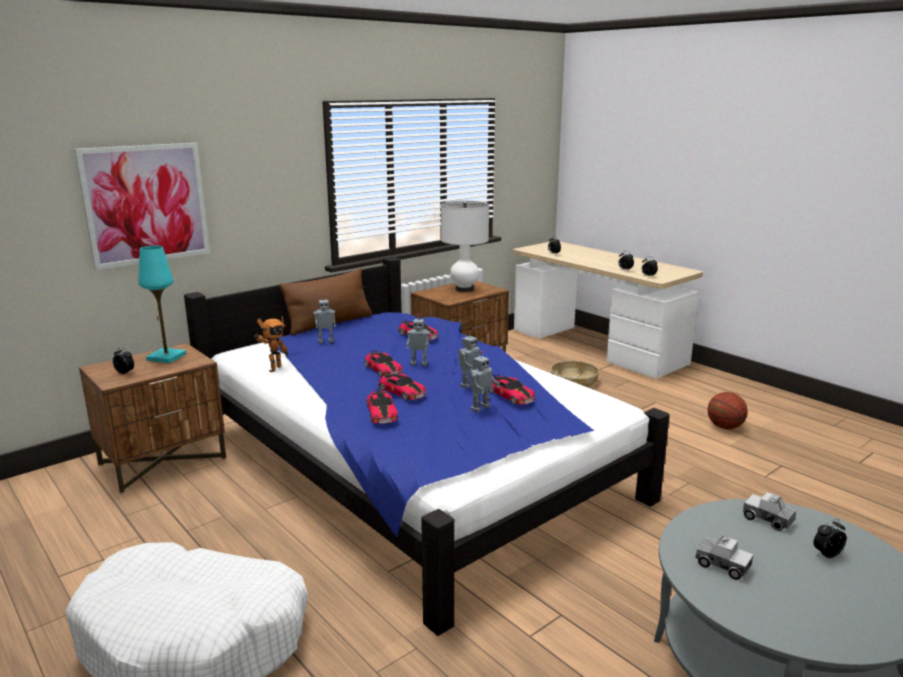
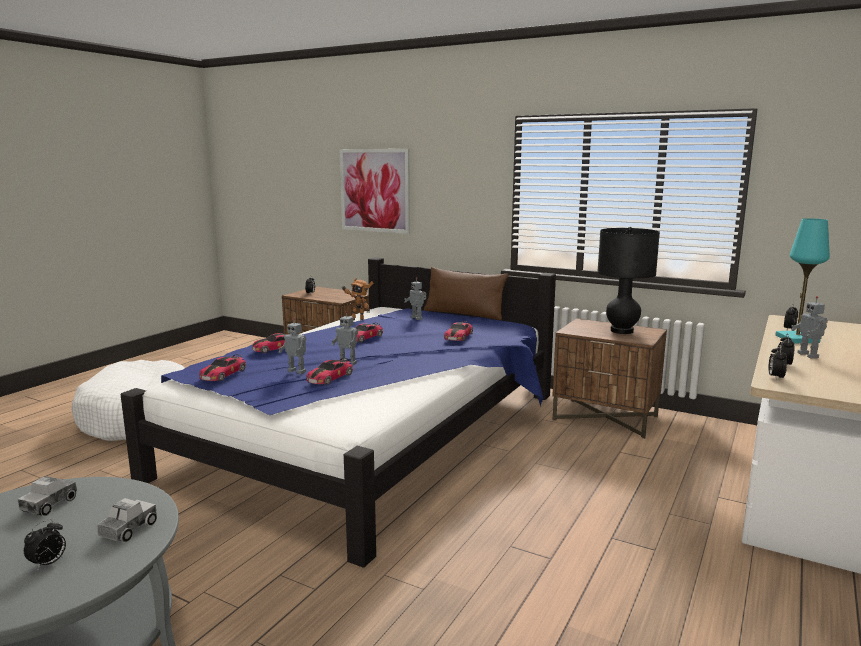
camera: 70 degrees right, 5 degrees down
turquoise table lamp [138,246,186,363] -> turquoise table lamp moved to [775,218,830,343]
toy car [378,372,426,401] -> toy car moved to [199,354,246,381]
toy robot [406,314,430,366] -> toy robot moved to [791,296,828,359]
white table lamp [441,200,489,292] -> black table lamp [597,227,660,334]
basket [550,360,599,388] -> none
basketball [708,392,748,429] -> none
alarm clock [813,519,846,558] -> alarm clock turned 75 degrees clockwise [24,519,66,569]

